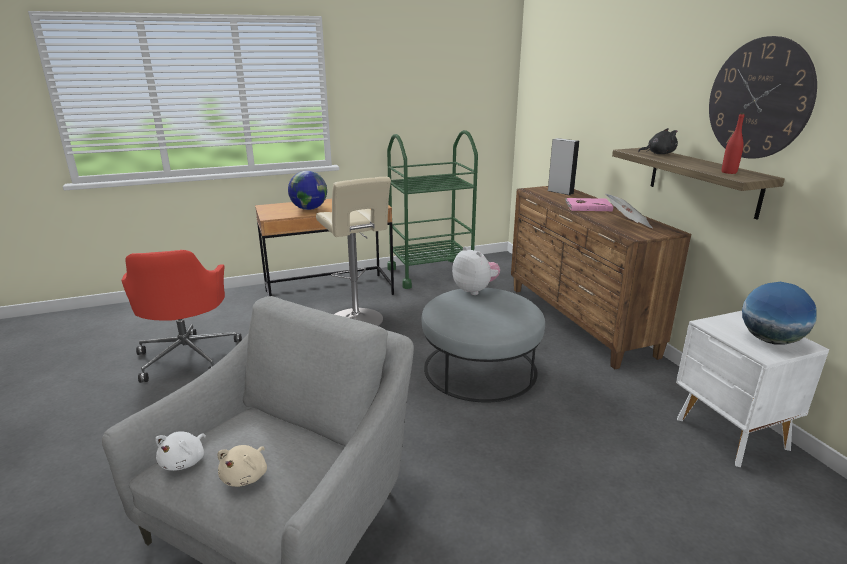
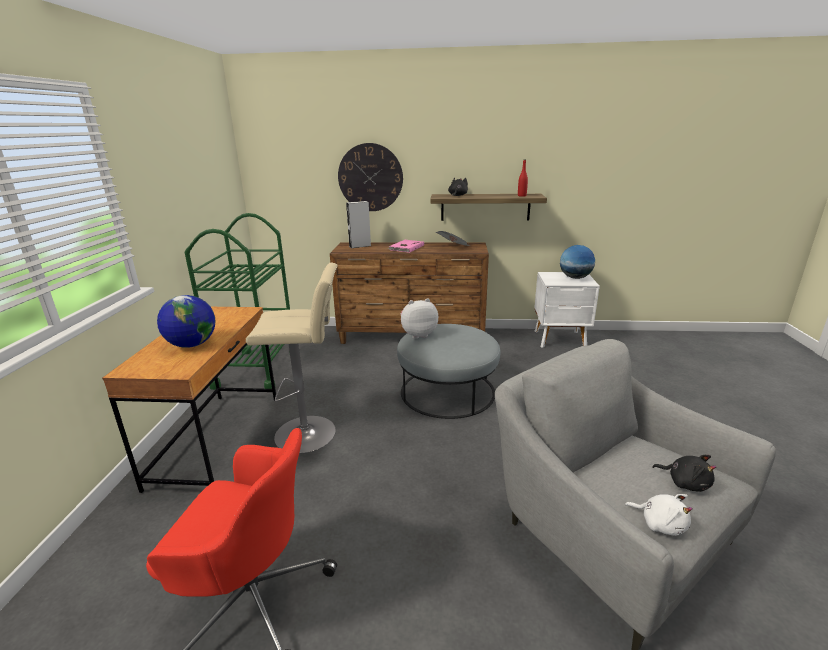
camera: 65 degrees left, 0 degrees up
beige plush toy [218,445,267,487] -> black plush toy [652,455,716,492]
wall clock [709,36,817,159] -> wall clock moved to [338,143,403,211]

